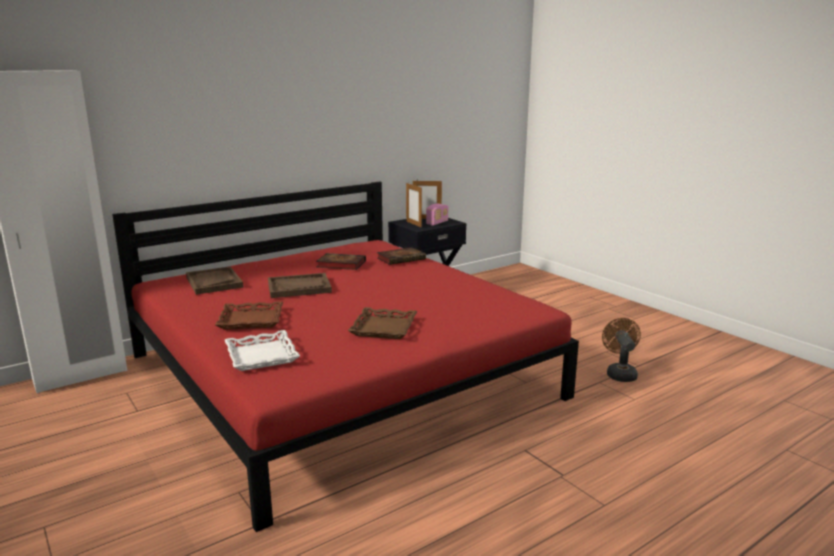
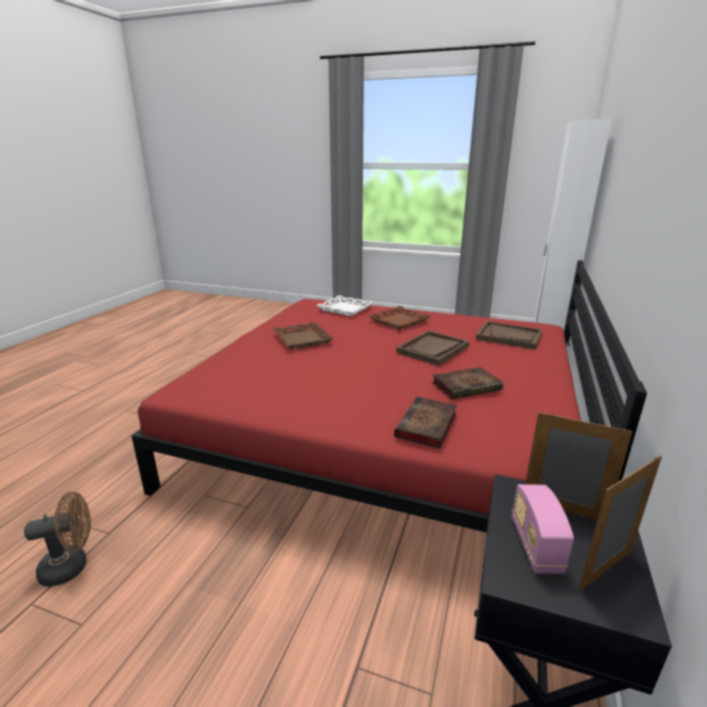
camera: 145 degrees right, 5 degrees up
brown fan [602,318,641,382] -> brown fan turned 75 degrees counterclockwise [24,492,91,587]

